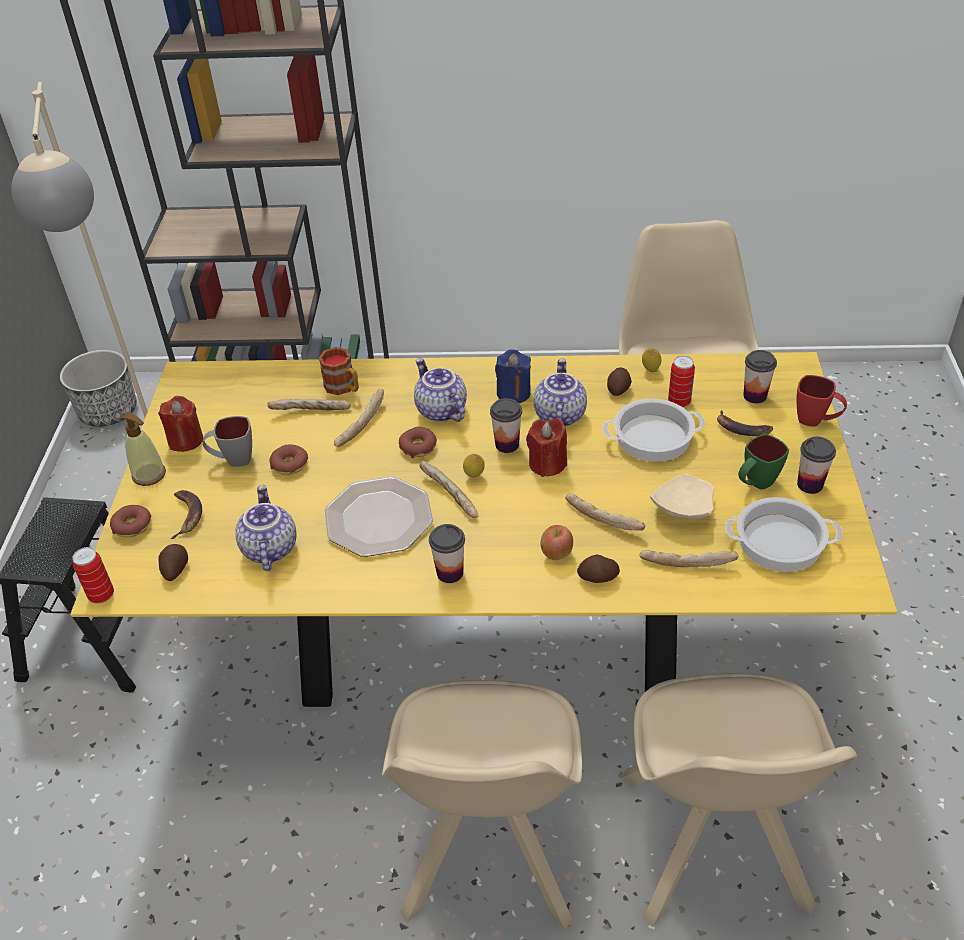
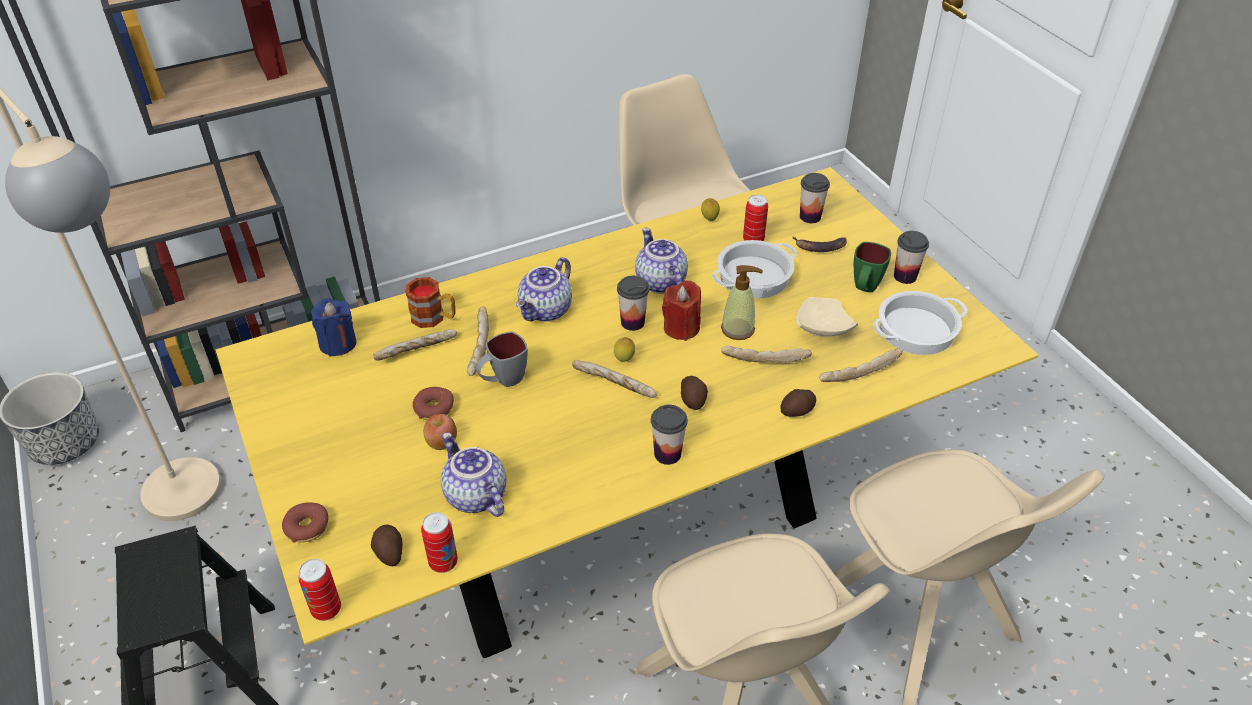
camera: 30 degrees left, 0 degrees up
soap dispenser [120,412,166,486] -> soap dispenser moved to [721,265,763,340]
red candle [158,396,203,452] -> none
banana [170,490,202,539] -> none
grey mug [203,416,252,467] -> grey mug moved to [476,331,528,387]
plate [325,476,433,557] -> none
donut [399,427,437,458] -> none
teapot [414,358,467,422] -> teapot turned 90 degrees counterclockwise [516,257,572,322]
blue candle [495,349,531,403] -> blue candle moved to [311,298,357,357]
apple [541,525,573,560] -> apple moved to [423,414,457,450]
potato [607,368,632,396] -> potato moved to [681,376,708,410]
red mug [797,375,847,427] -> none
none -> can [421,512,458,573]

